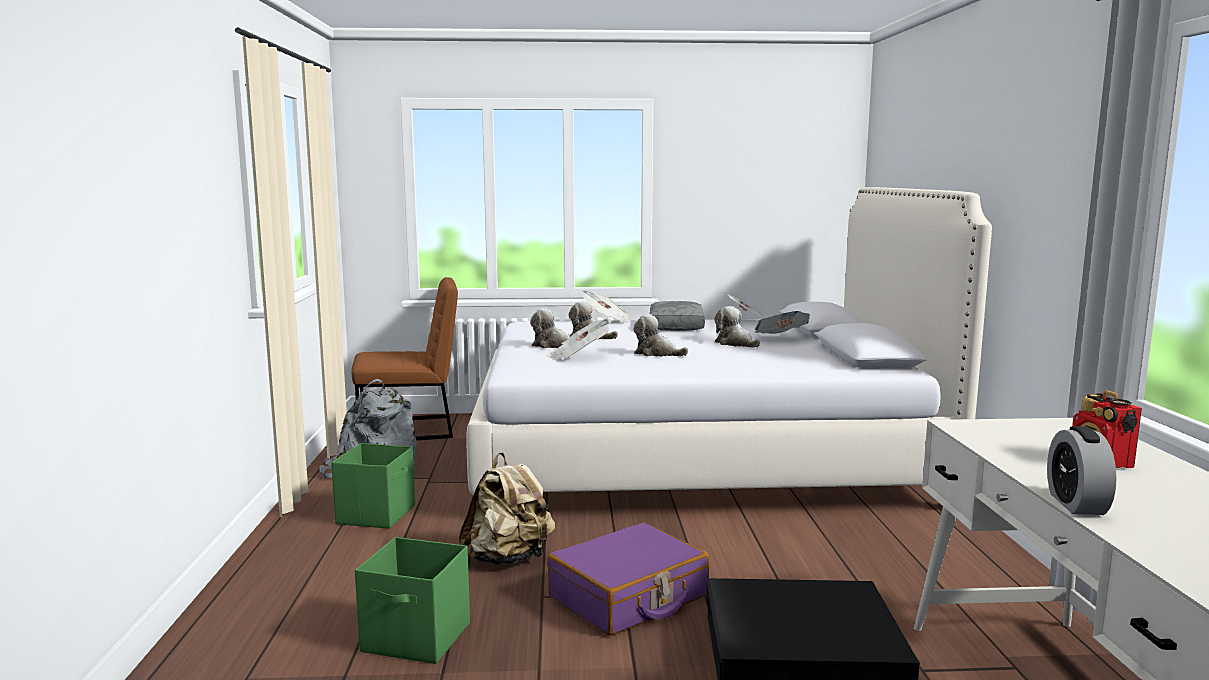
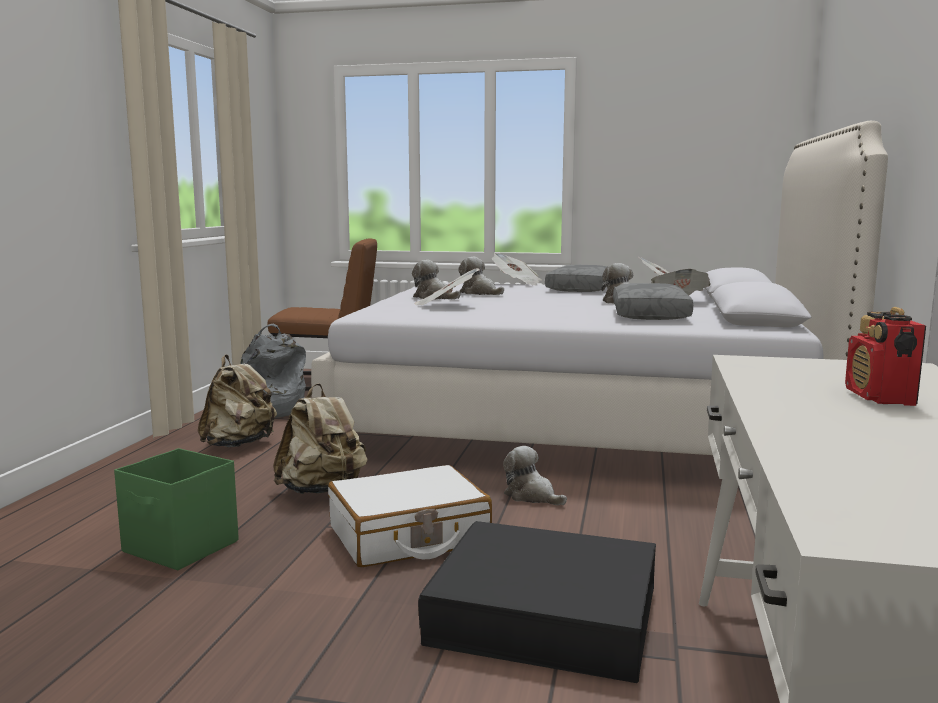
camera: 15 degrees right, 0 degrees up
green storage box [331,443,415,529] -> beige backpack [198,355,277,448]
purple suitcase [547,523,709,635] -> white suitcase [328,465,492,567]
plush toy [634,314,688,357] -> plush toy moved to [503,446,567,506]
alarm clock [1047,426,1117,515] -> none
none -> grey pillow [613,283,693,320]

